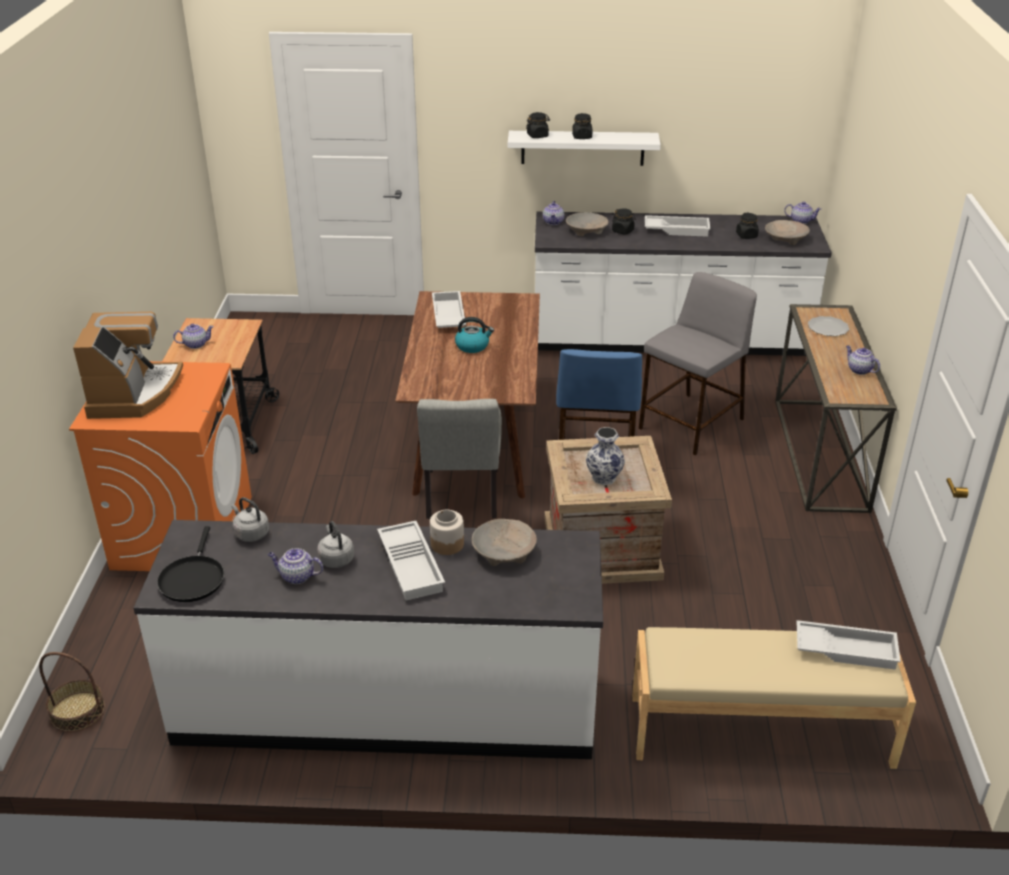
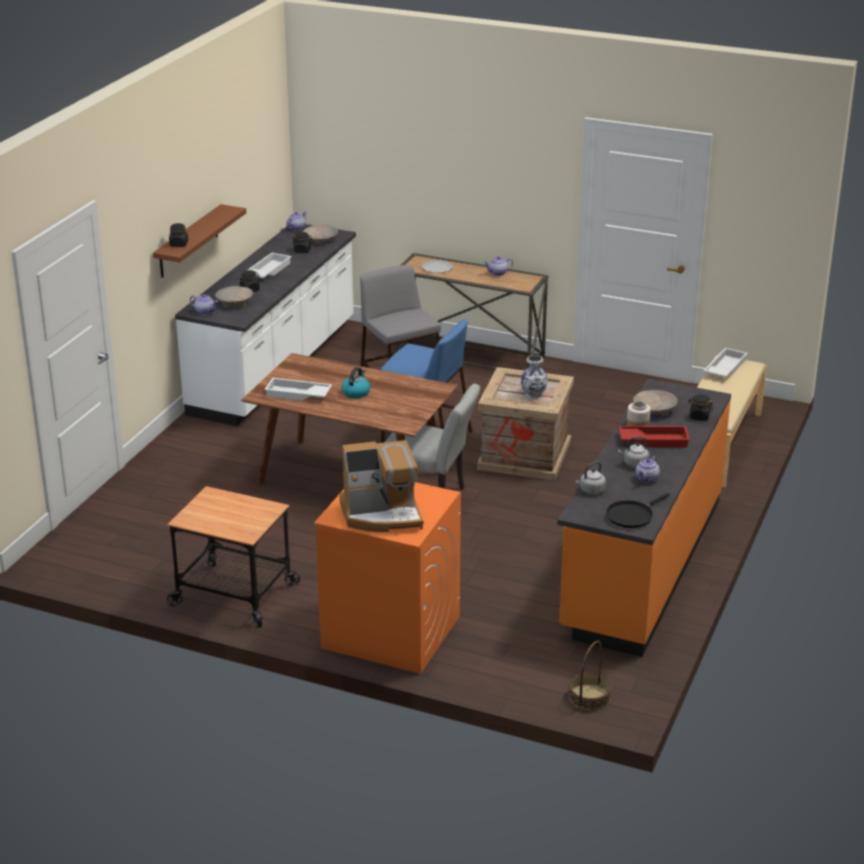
camera: 70 degrees left, 5 degrees down
coffee machine [73,312,183,419] -> coffee machine turned 150 degrees clockwise [339,440,424,532]
white counter [133,520,603,759] -> orange counter [557,379,731,657]
black frying pan [157,526,224,602] -> black frying pan turned 120 degrees clockwise [606,493,670,528]
teapot [173,324,214,349] -> none
white tray [377,521,445,601] -> red tray [619,426,690,447]
white shelf [508,131,661,166] -> brown shelf [153,204,246,278]
black jar [572,113,592,139] -> black jar moved to [688,394,713,421]

